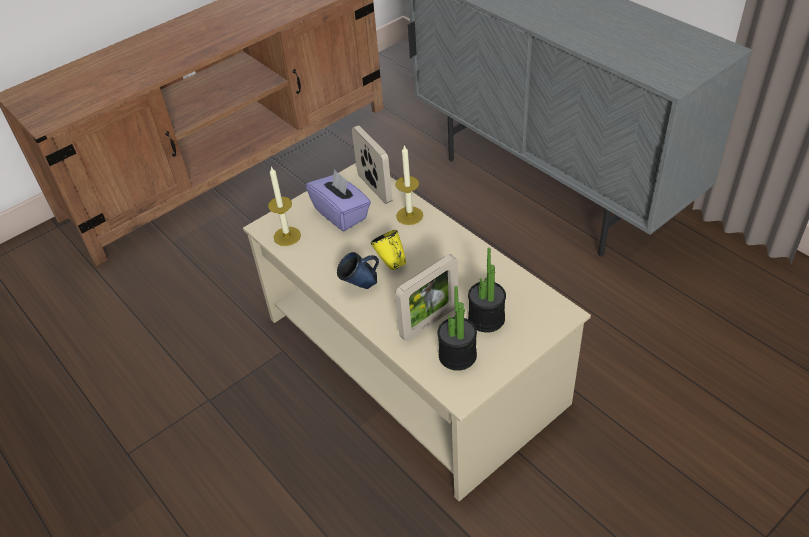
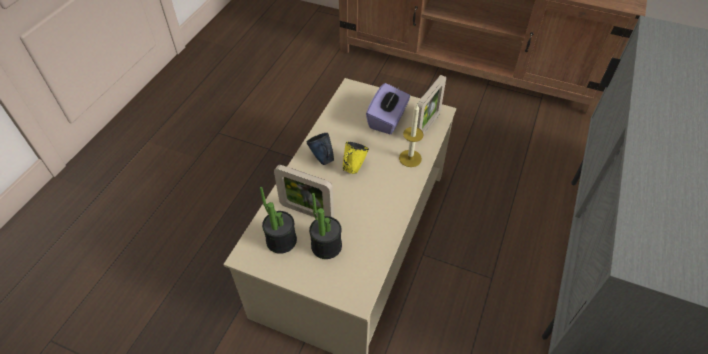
camera: 60 degrees right, 5 degrees up
candle [268,166,301,246] -> none

